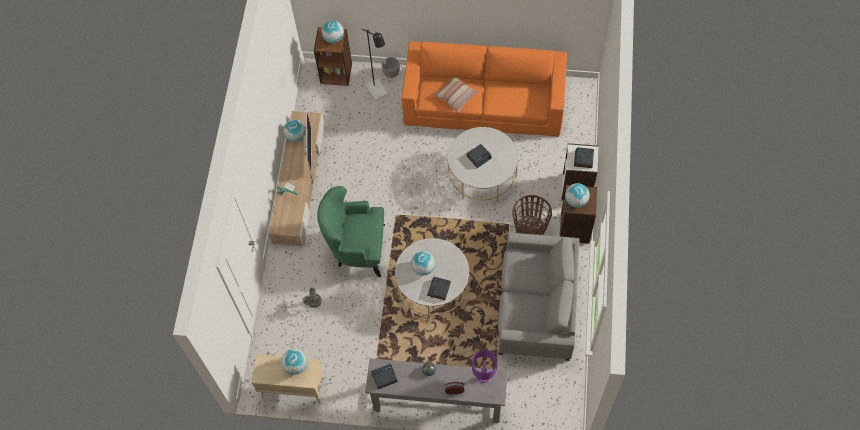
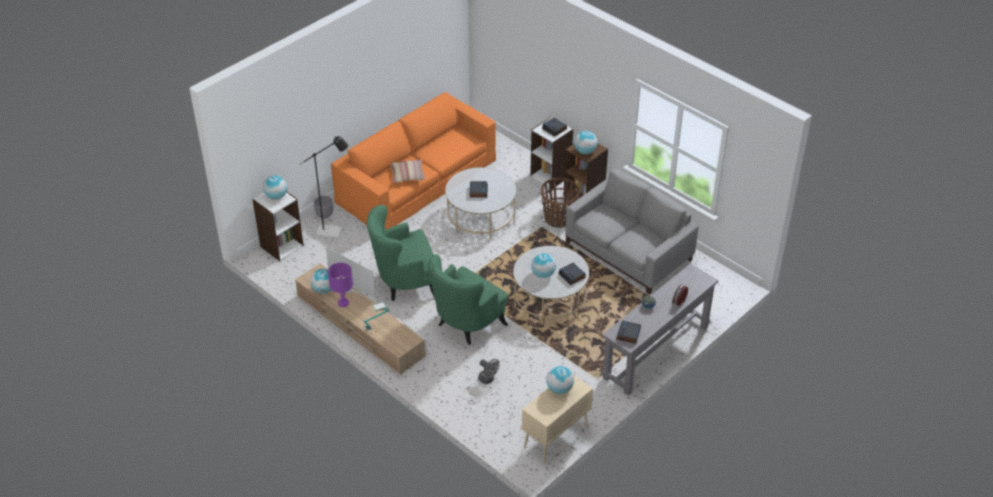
camera: 55 degrees left, 20 degrees down
brown bookcase [314,27,352,86] -> white bookcase [252,192,304,261]
purple table lamp [472,350,497,383] -> purple table lamp moved to [328,263,353,307]
none -> green armchair [367,205,434,301]

